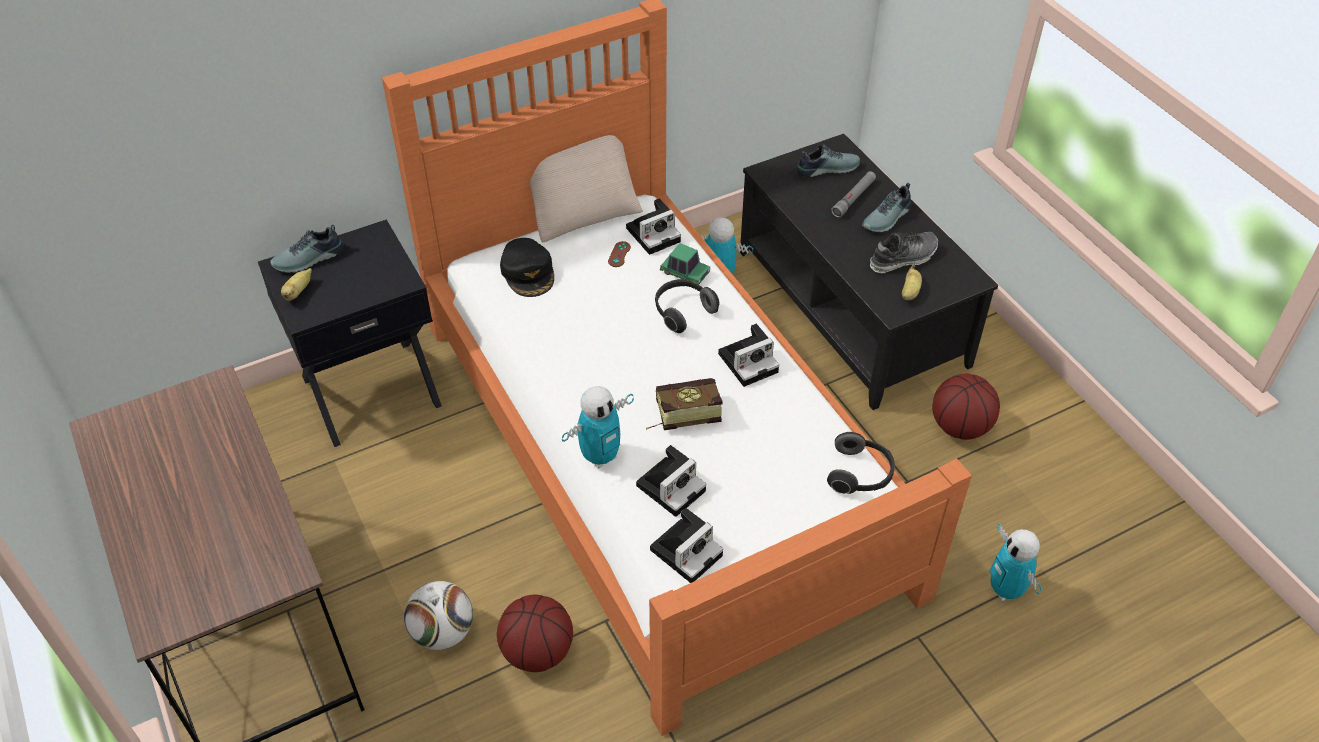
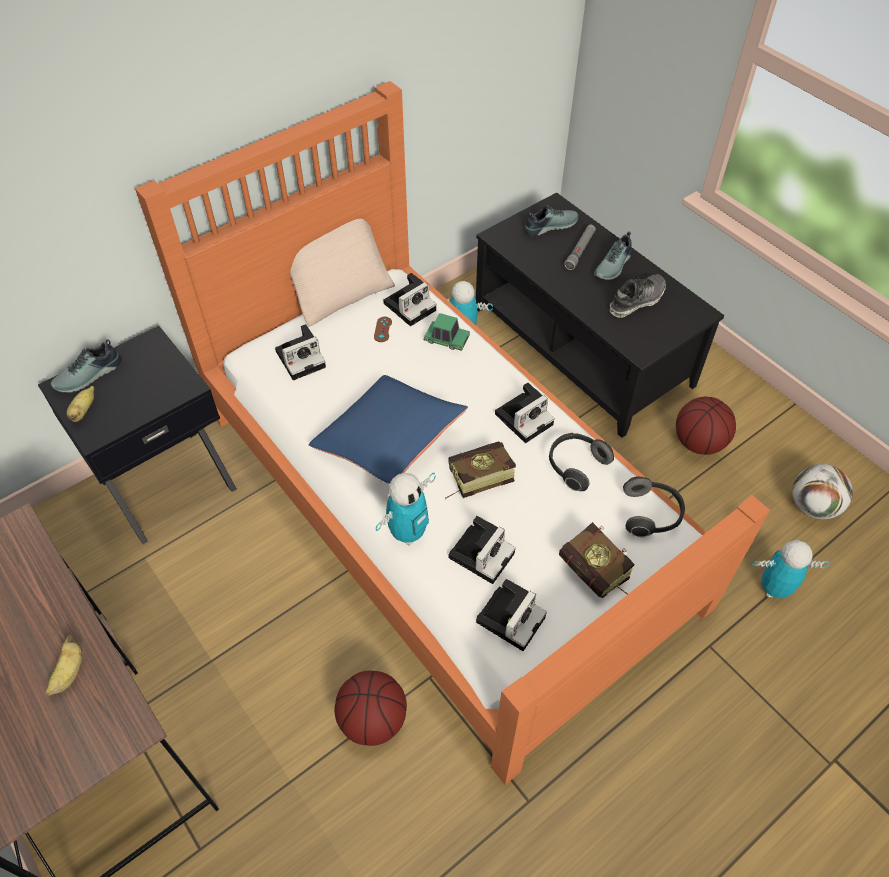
camera: 10 degrees left, 5 degrees up
football [404,581,473,650] -> football moved to [792,464,853,519]
black cap [500,238,554,297] -> camera [275,324,326,380]
headphones [655,279,719,333] -> headphones moved to [549,433,614,491]
banana [902,264,922,300] -> banana moved to [45,635,82,696]
toy robot [990,523,1042,601] -> toy robot turned 120 degrees clockwise [752,540,829,598]
none -> blue pillow [309,375,468,484]
none -> book [559,522,634,598]

